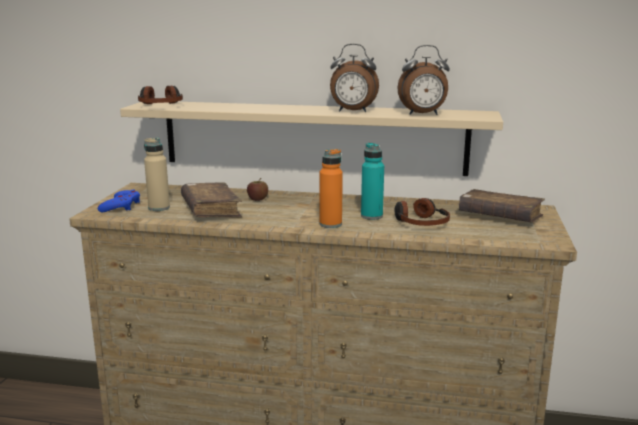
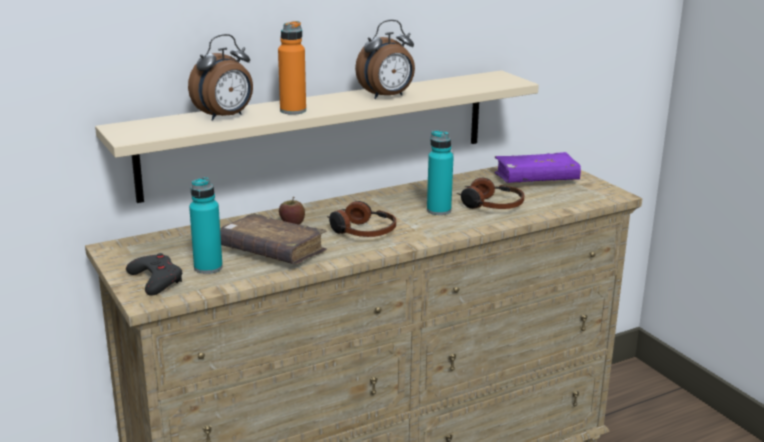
camera: 40 degrees left, 5 degrees up
blue game controller [98,190,140,212] -> black game controller [126,253,182,296]
headphones [138,86,183,104] -> headphones moved to [327,201,396,237]
beige bottle [144,138,170,211] -> turquoise bottle [189,177,223,274]
orange bottle [319,149,343,228] -> orange bottle moved to [278,21,306,115]
alarm clock [397,45,450,115] -> alarm clock moved to [188,34,253,121]
brown book [459,189,545,223] -> purple book [494,152,581,183]

